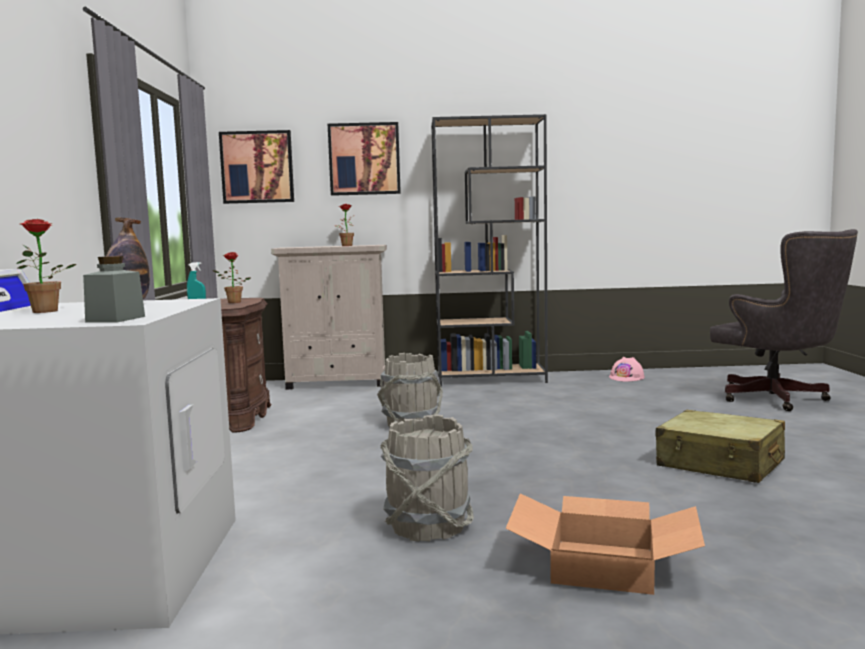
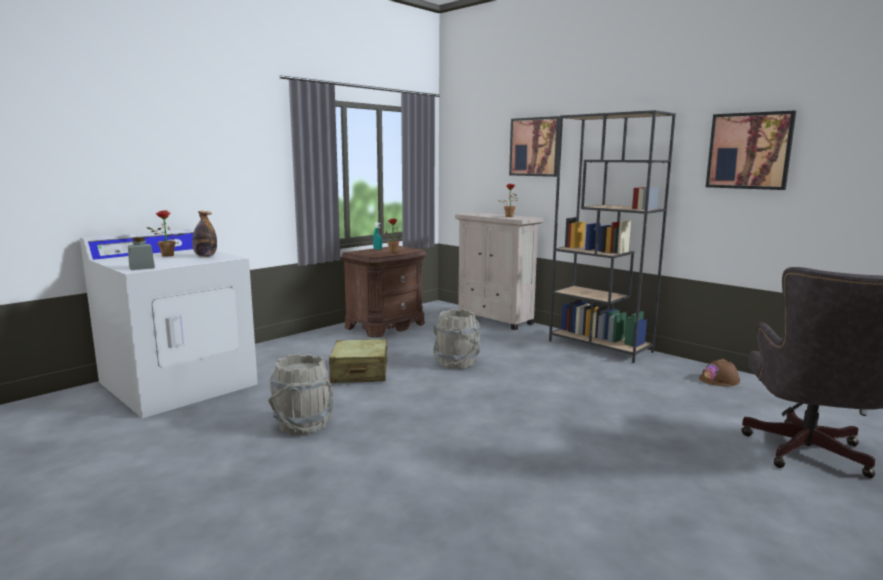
camera: 45 degrees right, 5 degrees up
picture [219,130,294,204] -> picture moved to [706,110,796,190]
cardboard box [505,493,705,595] -> none
pink hard hat [609,357,645,382] -> brown hard hat [699,359,740,386]
beige suitcase [656,410,785,483] -> beige suitcase moved to [329,339,387,383]

